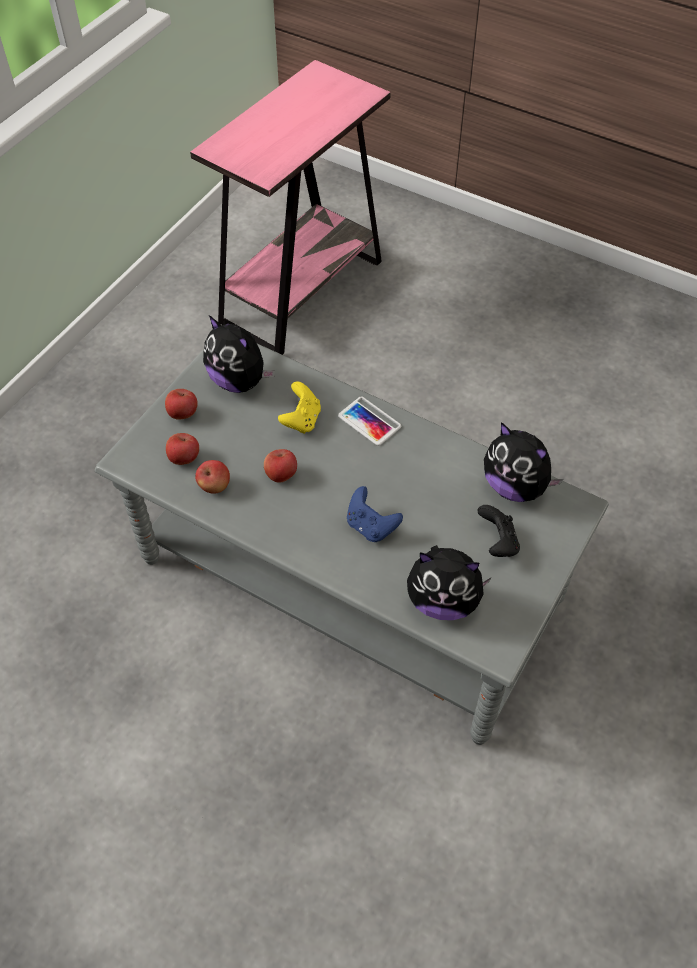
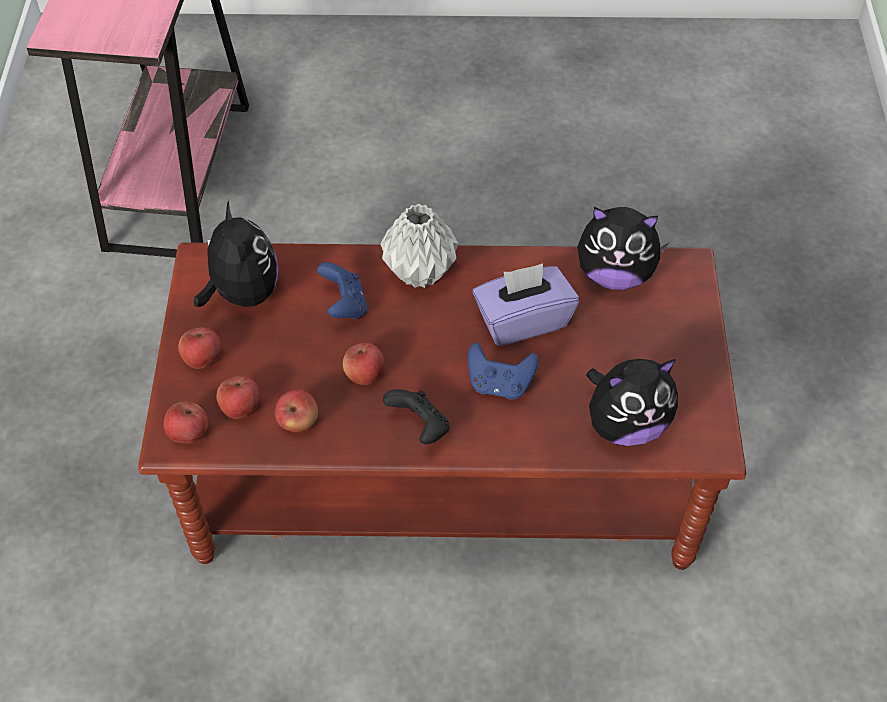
camera: 30 degrees left, 0 degrees up
grey coffee table [95,344,609,745] -> brown coffee table [138,242,746,570]
plush toy [203,316,275,393] -> plush toy turned 120 degrees counterclockwise [193,200,278,307]
yellow game controller [278,381,321,434] -> blue game controller [317,262,368,319]
phone [338,397,401,446] -> grey vase [380,204,459,288]
black game controller [478,505,520,557] -> black game controller moved to [383,389,450,444]
none -> apple [164,402,208,443]
none -> purple tissue box [472,263,579,346]

